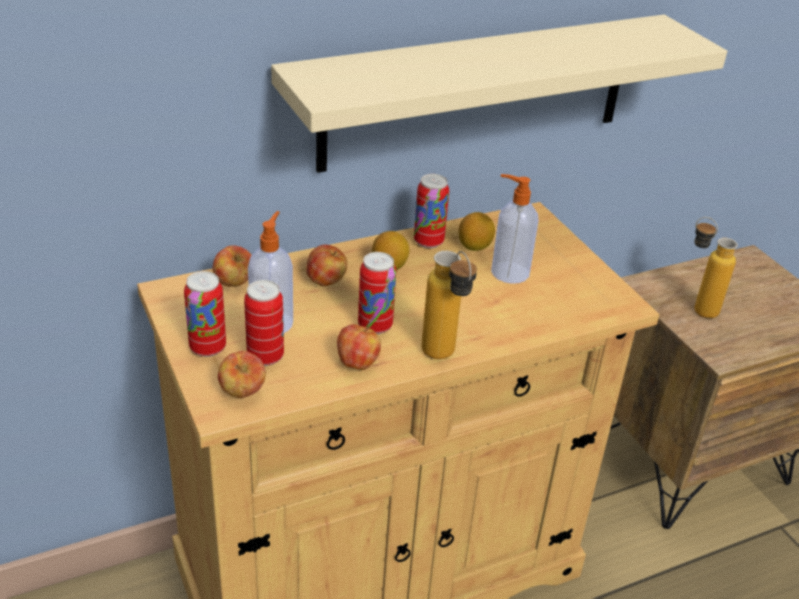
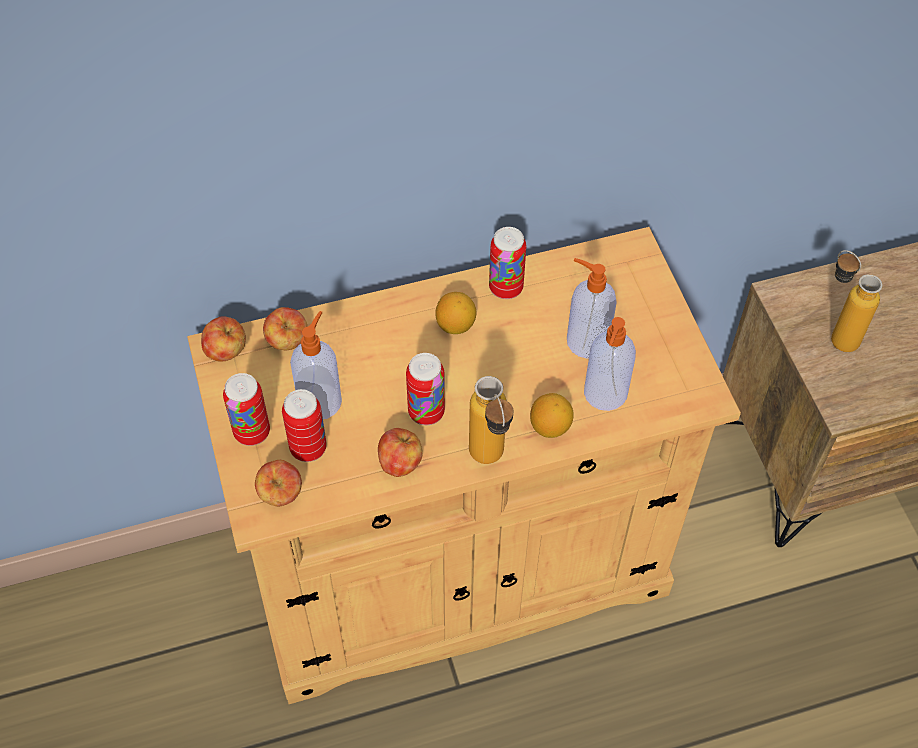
camera: 10 degrees right, 20 degrees up
beige shelf [271,15,727,173] -> none
apple [306,244,347,286] -> apple moved to [201,316,246,362]
lemon [459,212,495,251] -> lemon moved to [530,393,574,438]
none -> soap dispenser [584,317,636,411]

